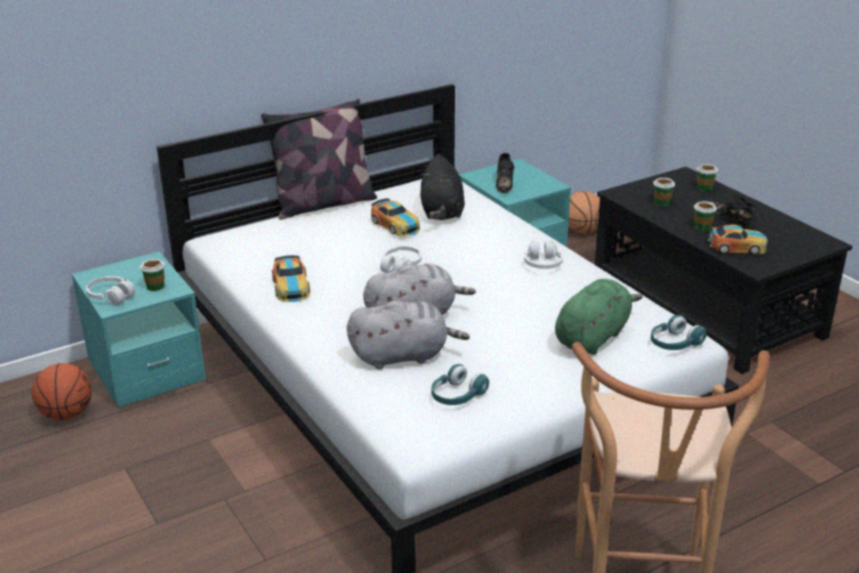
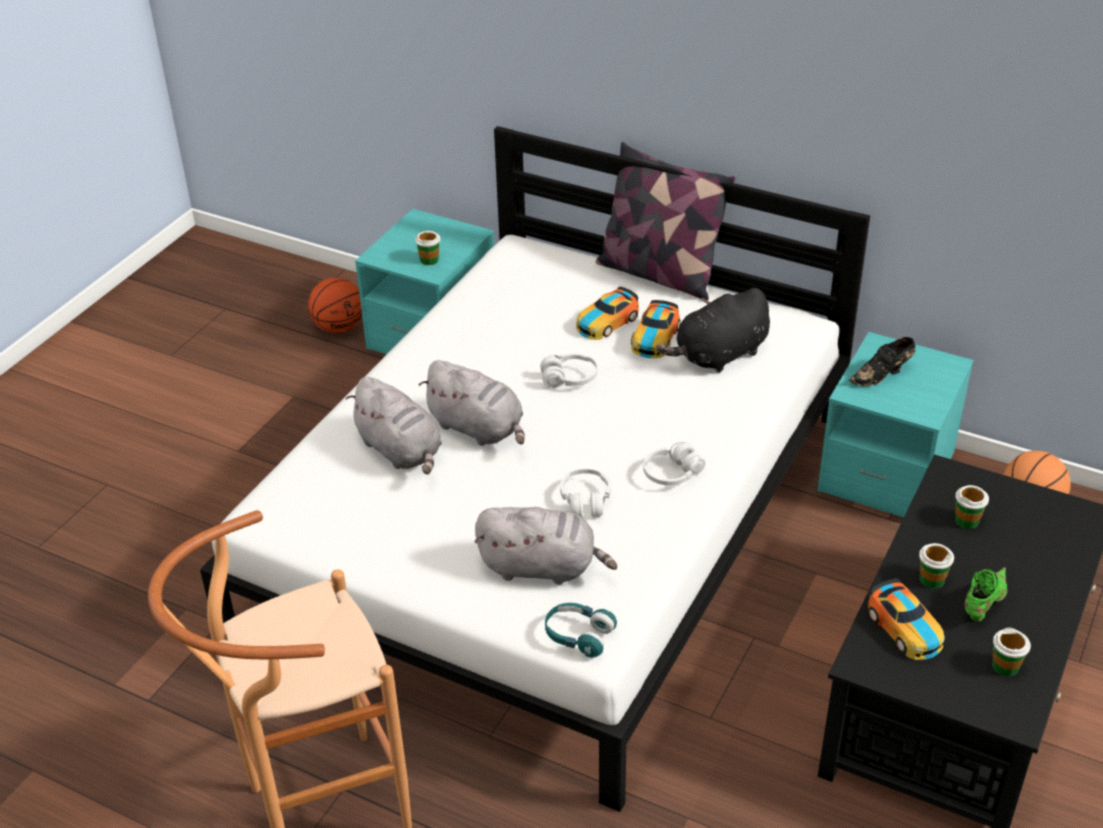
camera: 60 degrees right, 10 degrees up
white headphones [86,276,135,305] -> white headphones moved to [560,469,611,517]
toy car [272,255,310,302] -> toy car moved to [576,287,639,340]
turquoise headphones [431,364,489,405] -> none
green plush toy [555,279,643,355] -> grey plush toy [474,507,617,585]
cup [697,164,718,191] -> cup moved to [992,627,1031,676]
black shoe [715,195,756,228] -> green shoe [964,567,1007,622]

